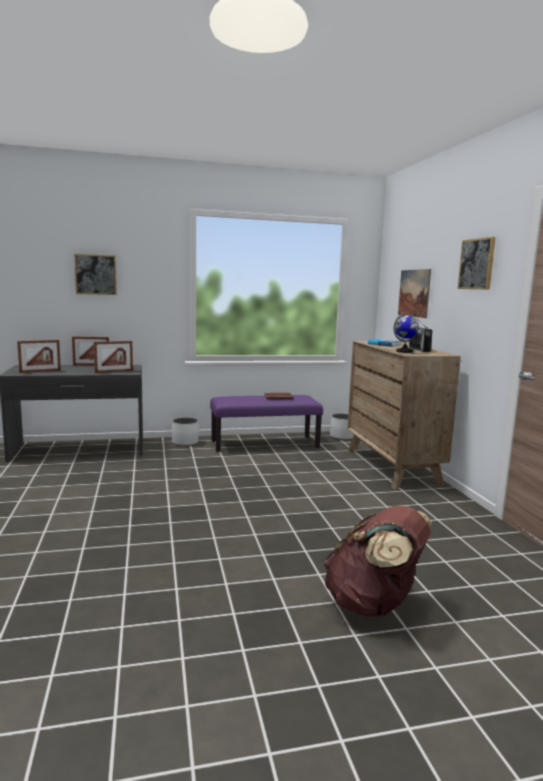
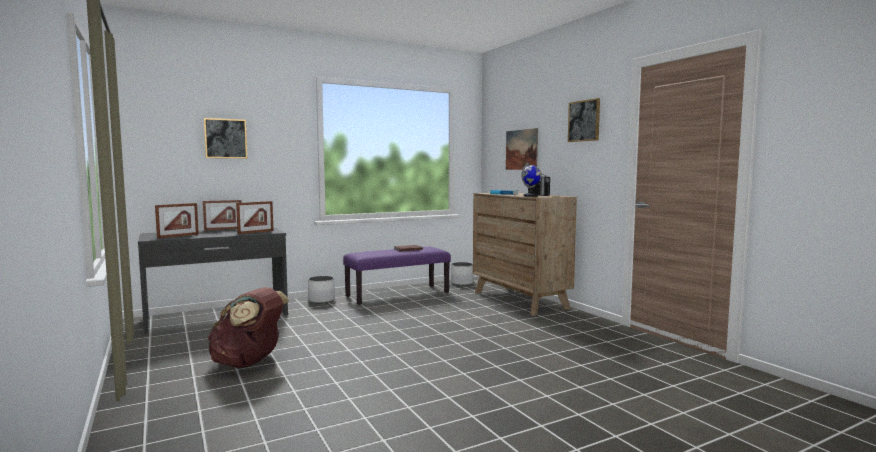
camera: 15 degrees left, 5 degrees down
brown backpack [323,506,432,617] -> brown backpack moved to [207,287,289,368]

